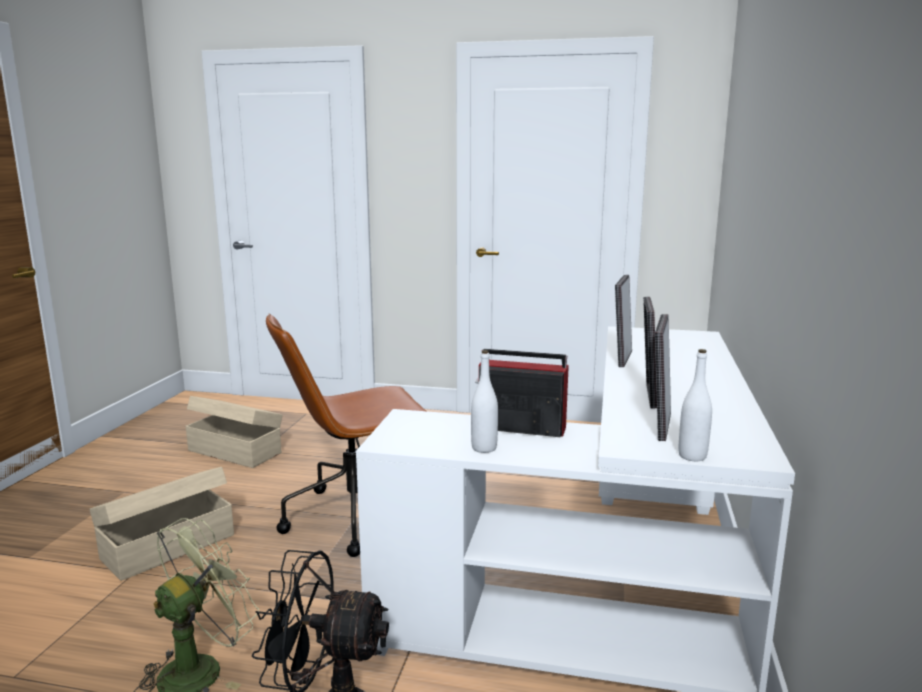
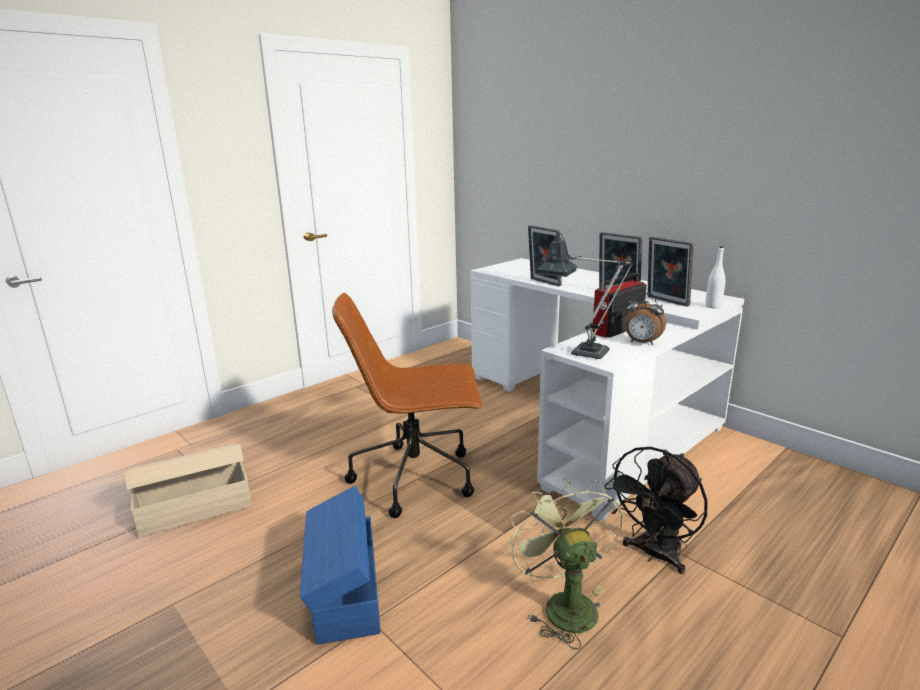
camera: 55 degrees left, 5 degrees up
beige storage box [90,467,234,581] -> blue storage box [300,486,380,644]
brown office chair [266,313,426,557] -> brown office chair turned 75 degrees clockwise [332,293,483,518]
white bottle [471,350,498,453] -> alarm clock [625,293,666,345]
none -> table lamp [536,233,634,359]

